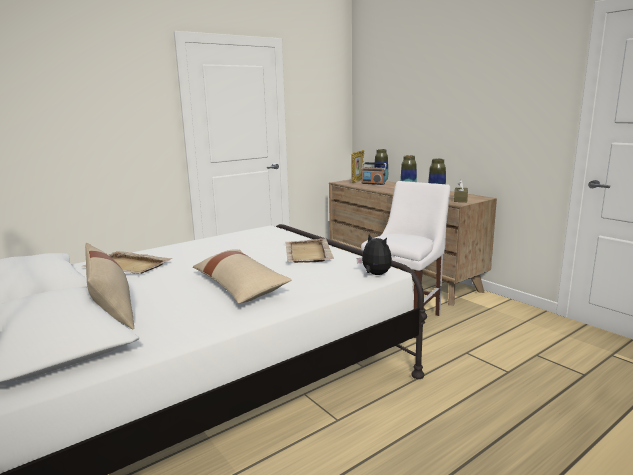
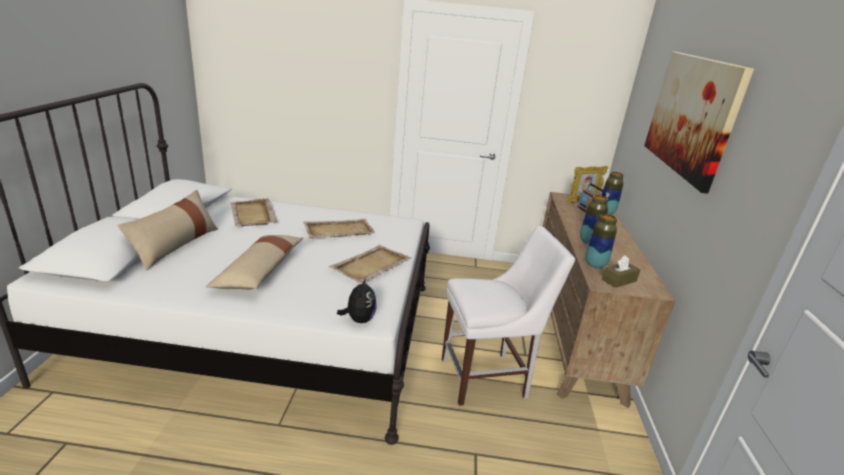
camera: 40 degrees right, 10 degrees up
none -> beige tray [303,218,375,239]
none -> picture [644,52,754,194]

